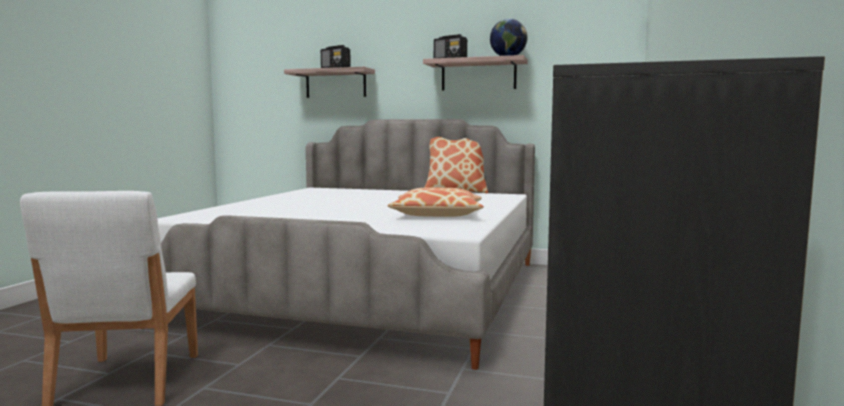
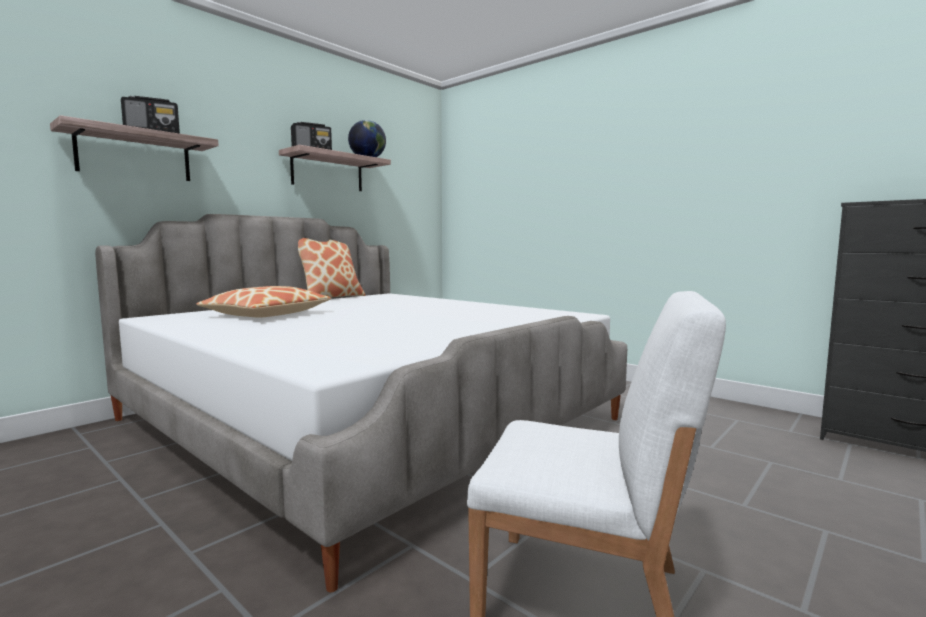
camera: 65 degrees left, 0 degrees up
pillow [388,188,484,217] -> pillow moved to [196,286,331,318]

